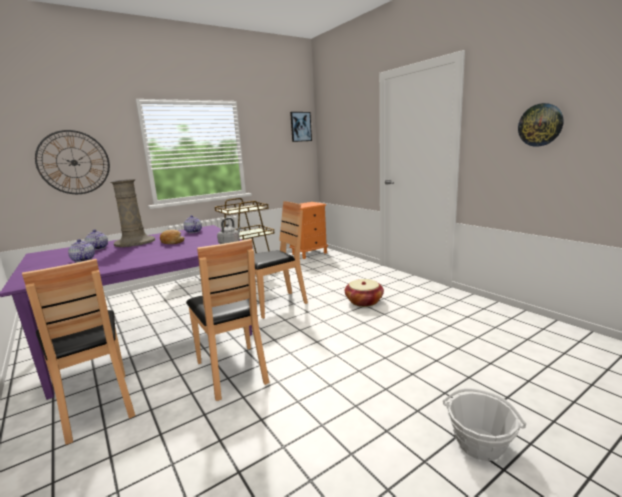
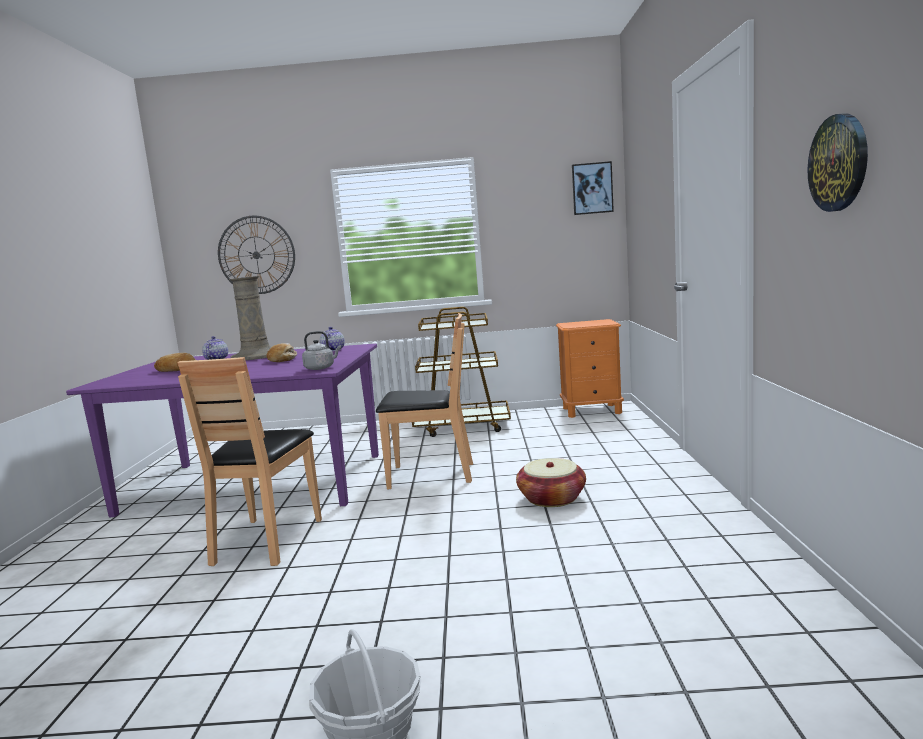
camera: 35 degrees right, 5 degrees down
brown chair [22,259,135,445] -> none
teapot [68,239,95,262] -> bread [154,353,196,372]

